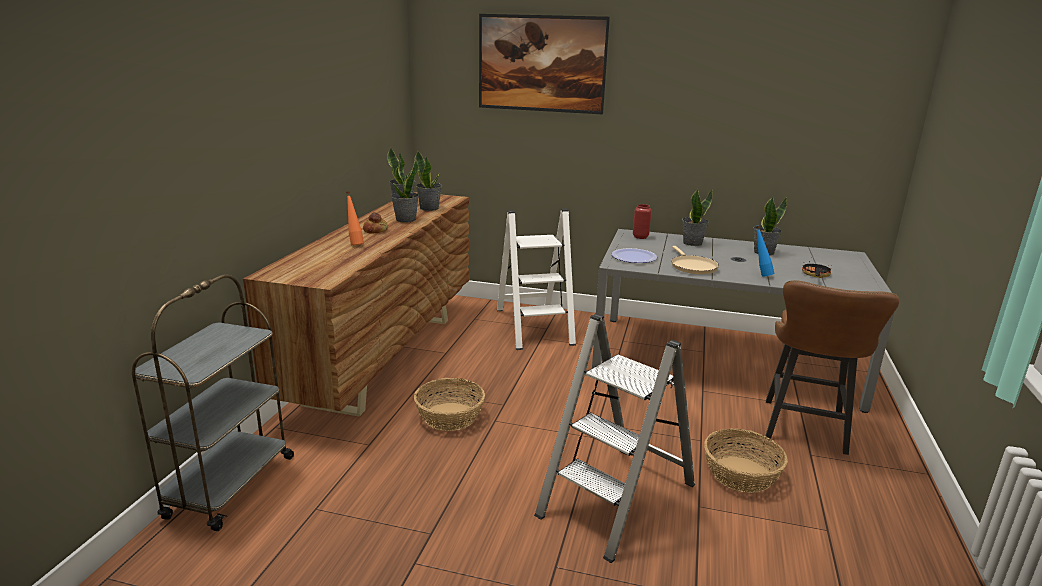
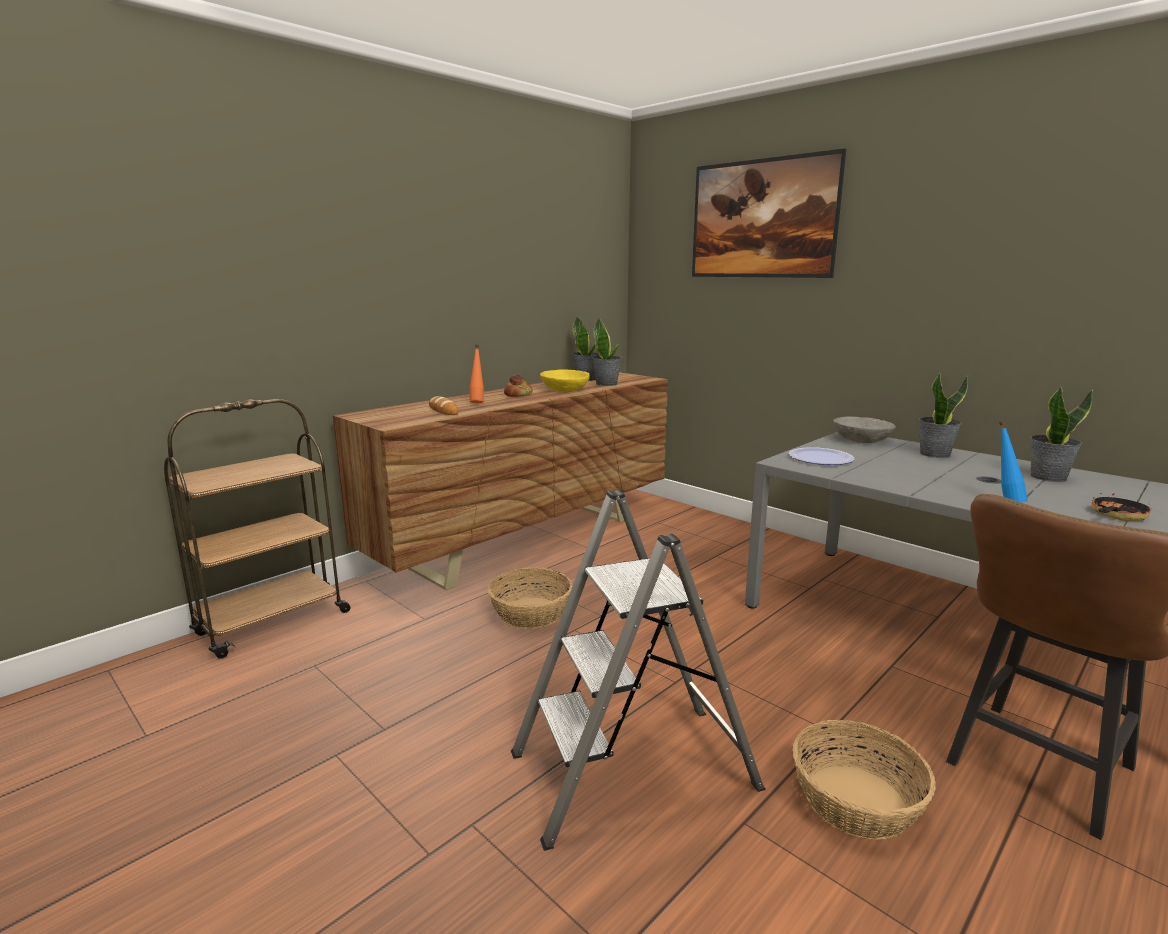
camera: 30 degrees right, 5 degrees down
grey cart [132,275,294,531] -> brown cart [164,399,350,659]
potted plant [391,159,419,222] -> yellow bowl [540,369,590,392]
white step ladder [497,208,576,350] -> none
red vase [633,204,652,239] -> grey bowl [833,416,896,443]
beige frying pan [671,246,719,274] -> none
none -> bread [429,396,459,415]

